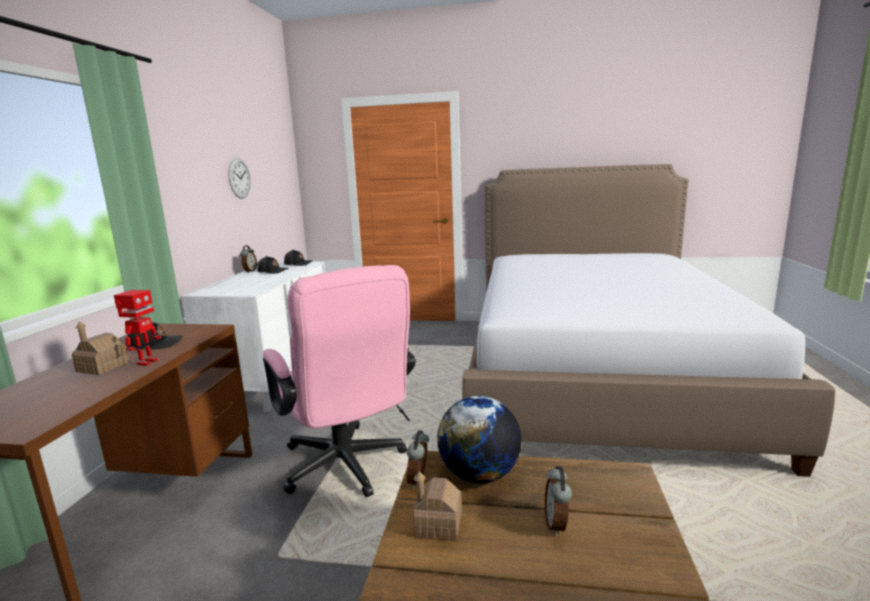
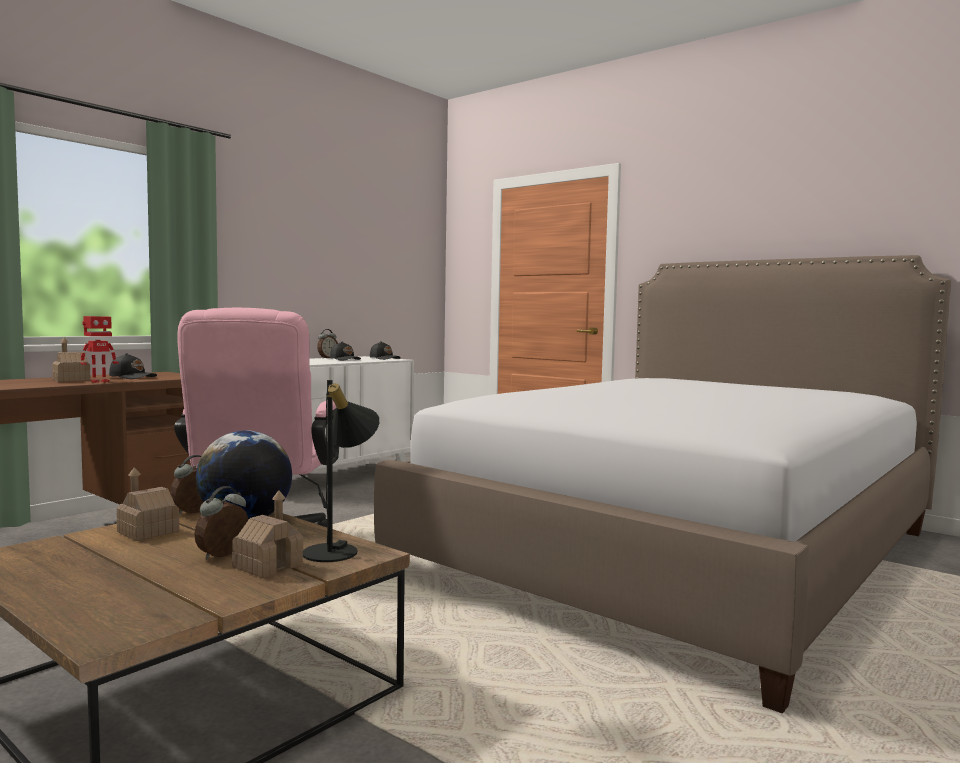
camera: 30 degrees right, 10 degrees down
wall clock [228,158,251,199] -> none
none -> toy house [232,490,303,578]
none -> black table lamp [303,380,379,562]

